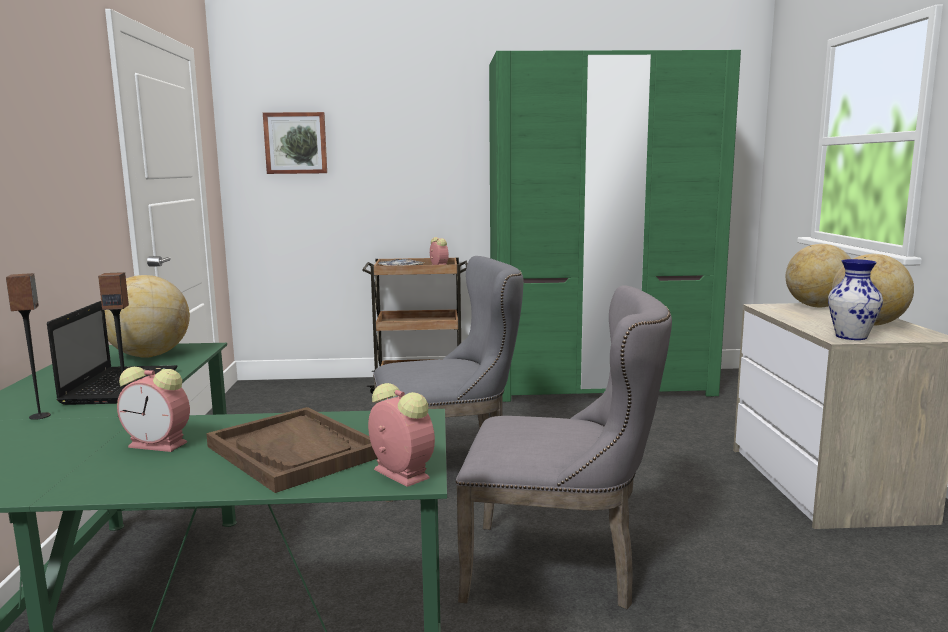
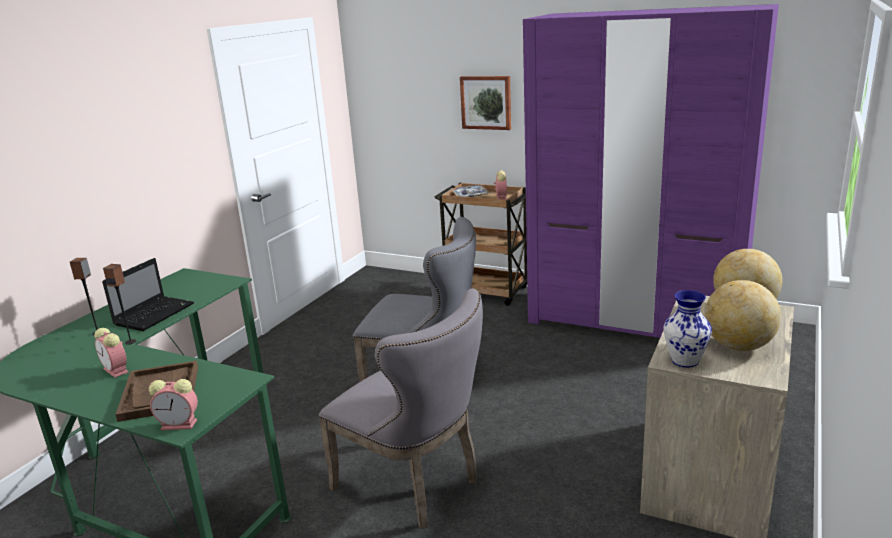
camera: 30 degrees right, 10 degrees up
globe [105,275,190,358] -> none
picture [263,112,327,174] -> picture moved to [460,76,511,130]
alarm clock [368,383,435,487] -> alarm clock turned 105 degrees clockwise [149,379,198,430]
green wardrobe [489,50,741,403] -> purple wardrobe [523,4,779,338]

